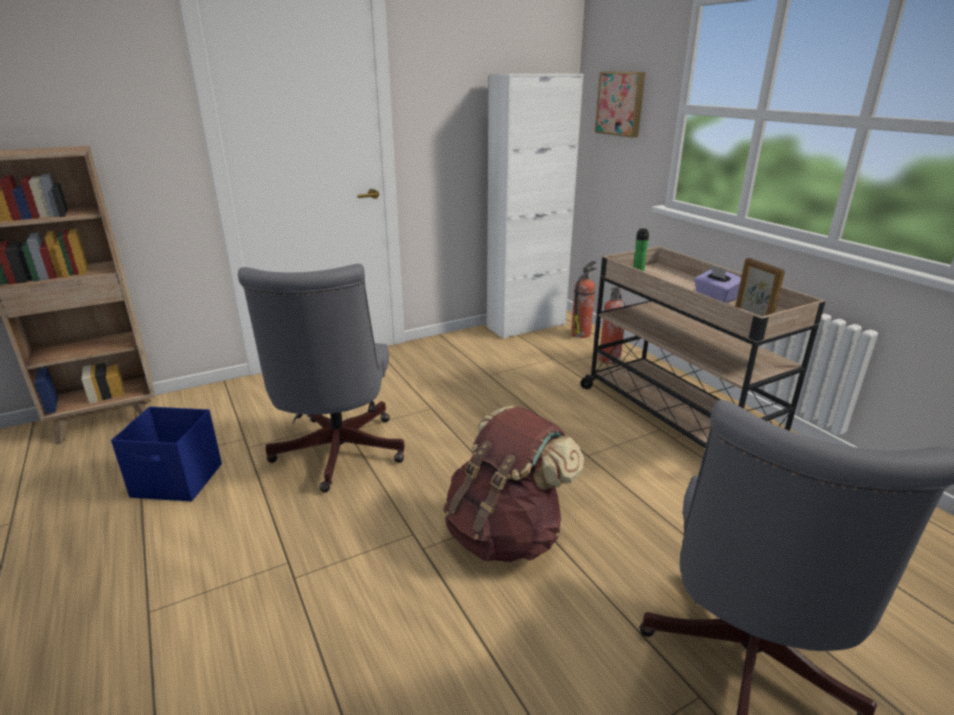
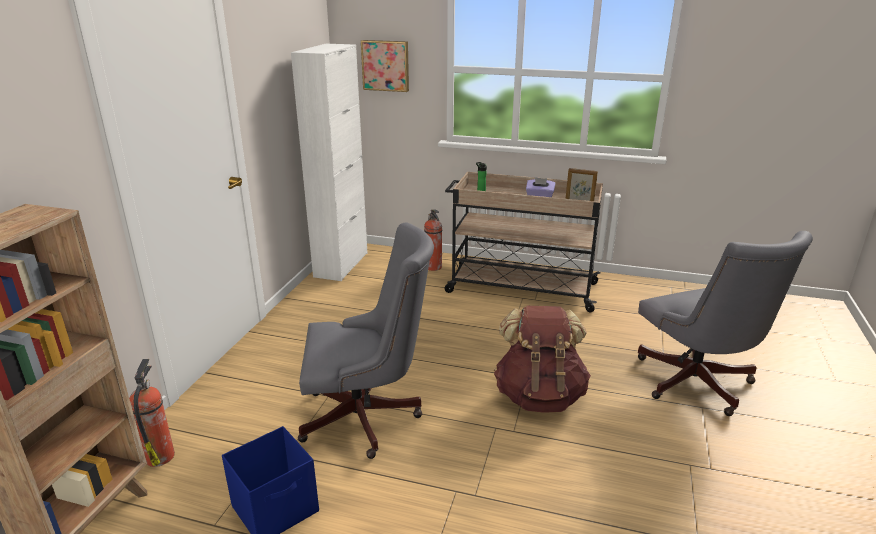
camera: 45 degrees left, 0 degrees up
grey office chair [238,264,405,493] -> grey office chair turned 45 degrees counterclockwise [298,222,434,459]
fire extinguisher [571,261,597,338] -> fire extinguisher moved to [129,359,175,467]

